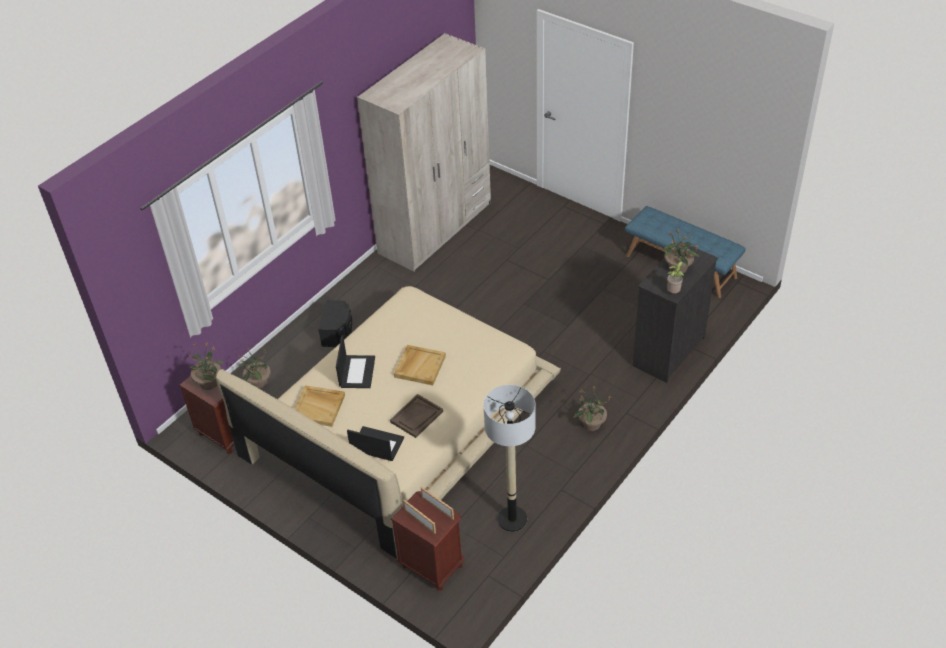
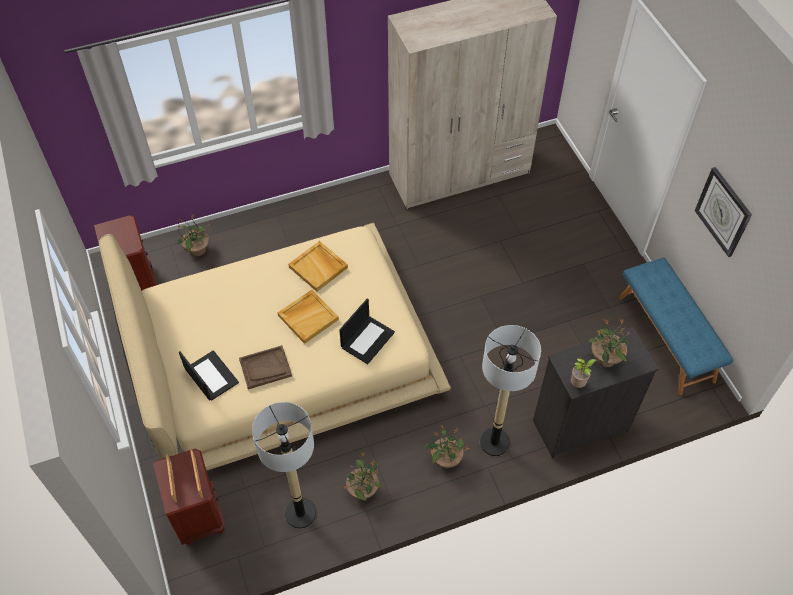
camera: 30 degrees right, 10 degrees up
potted plant [189,343,224,390] -> potted plant moved to [344,452,382,501]
beige tray [295,386,345,427] -> beige tray moved to [288,241,348,292]
black speaker [318,300,352,347] -> none
laptop [336,336,375,388] -> laptop moved to [339,298,395,364]
none -> floor lamp [480,325,541,456]
none -> wall clock [695,167,752,257]

